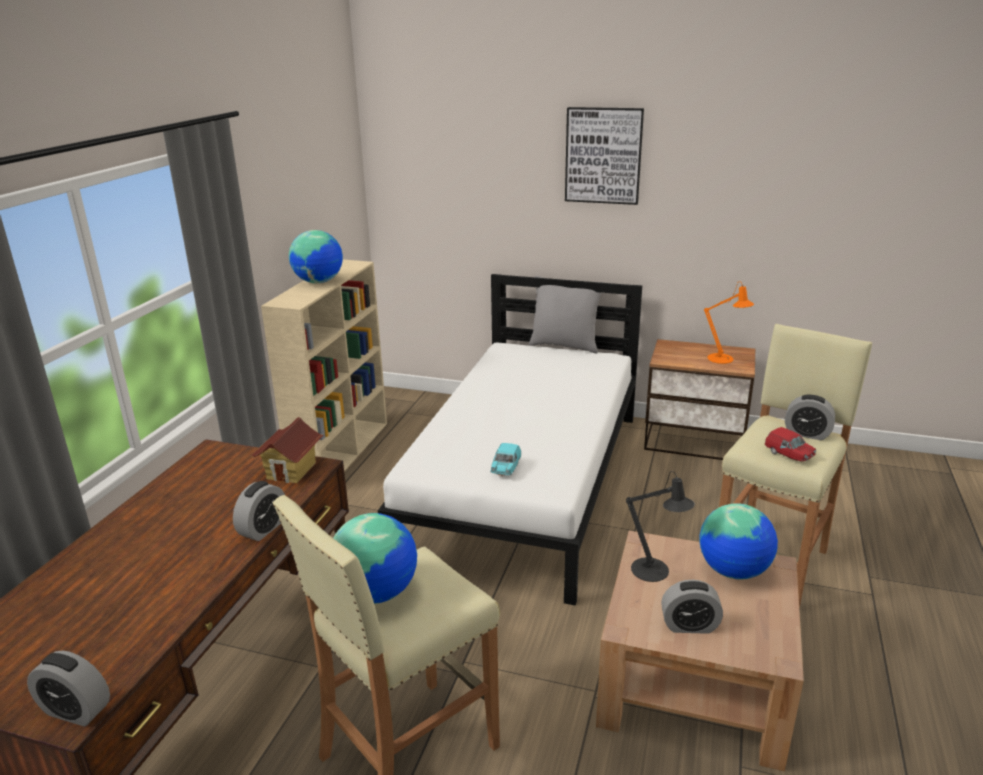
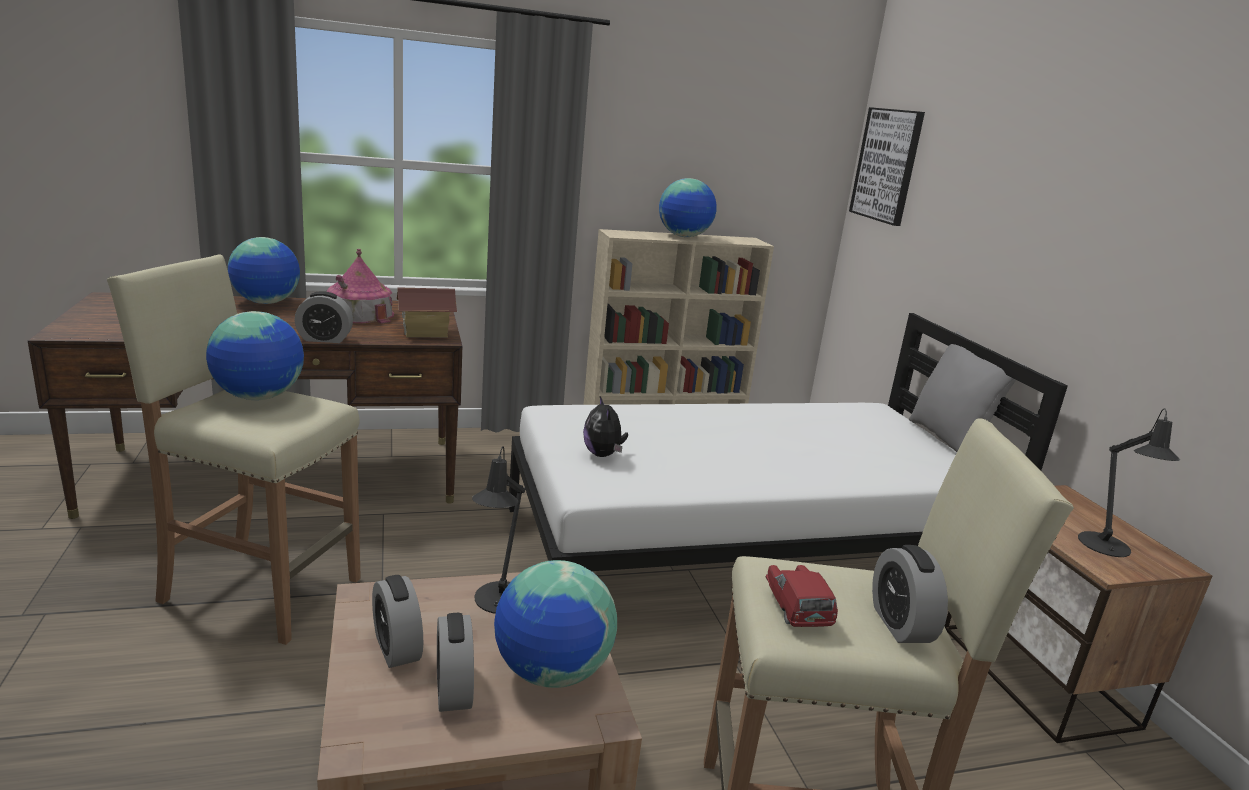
camera: 55 degrees right, 5 degrees down
alarm clock [27,651,110,727] -> alarm clock moved to [437,613,474,712]
turquoise toy car [490,443,521,476] -> plush toy [583,396,628,457]
picture [565,107,644,205] -> picture moved to [849,107,925,226]
orange table lamp [704,281,754,364] -> black table lamp [1078,408,1180,557]
red toy car [765,427,816,461] -> red toy car turned 150 degrees clockwise [766,565,838,627]
none -> globe [228,237,300,304]
none -> toy house [326,249,394,324]

